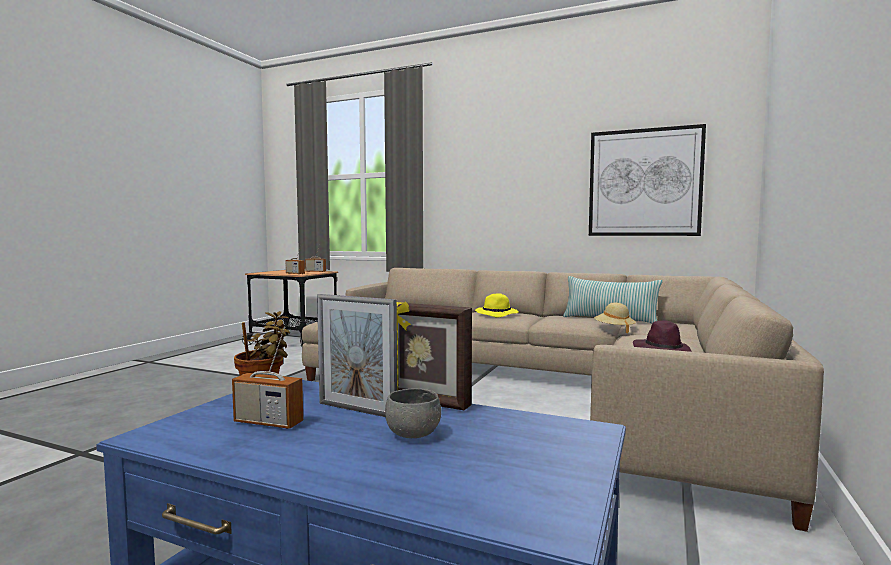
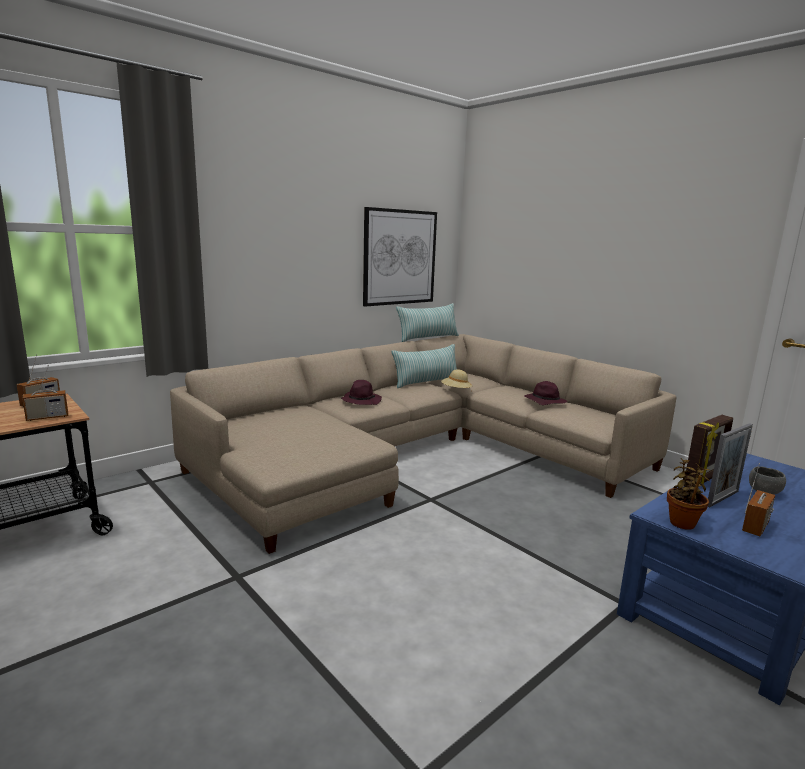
camera: 65 degrees left, 10 degrees up
yellow hat [475,293,519,318] -> purple hat [341,380,382,405]
none -> pillow [396,303,459,342]

